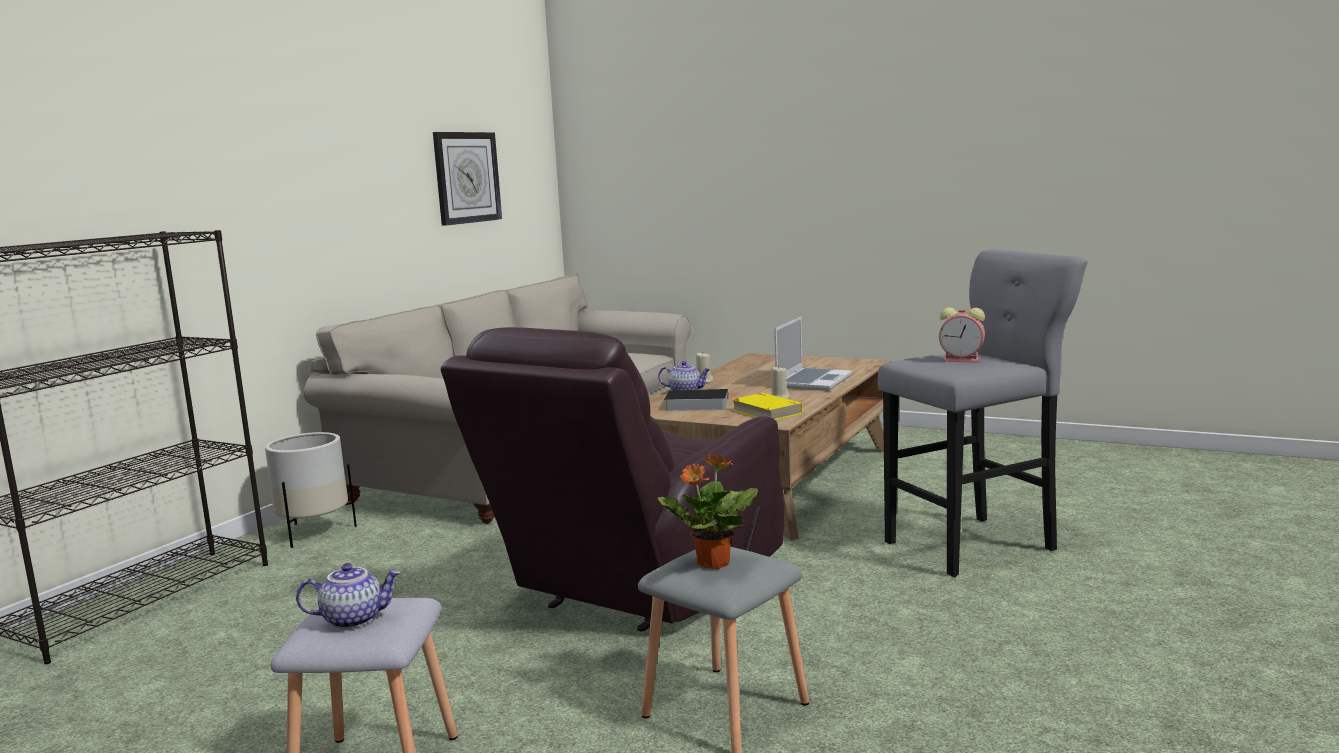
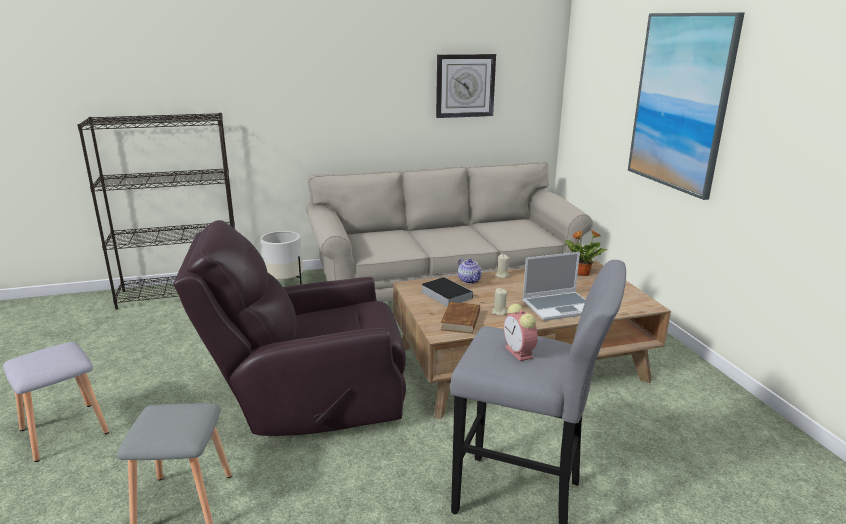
camera: 45 degrees right, 10 degrees up
teapot [296,563,401,629] -> none
potted plant [658,454,758,569] -> potted plant moved to [565,230,608,276]
yellow book [731,393,803,420] -> brown book [441,302,480,334]
none -> picture [628,12,745,200]

